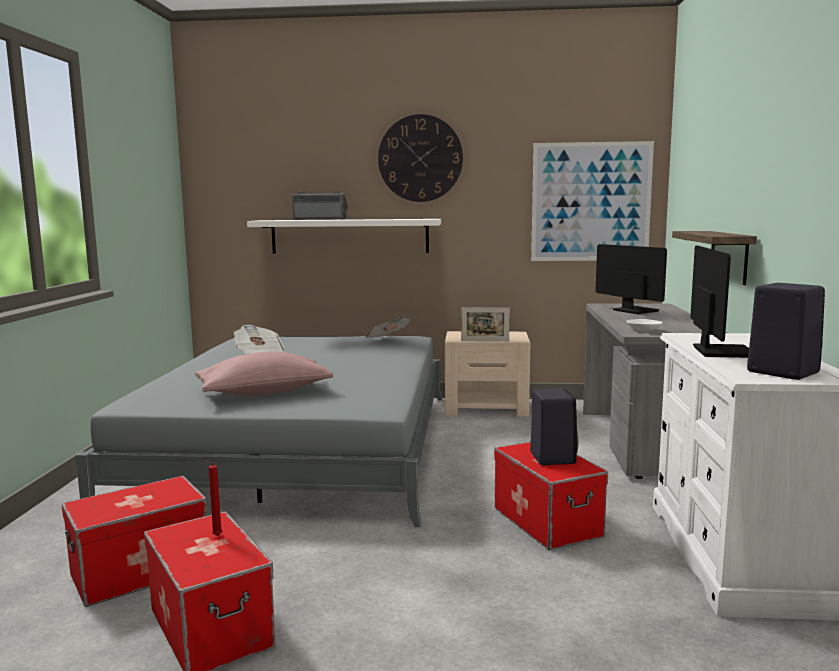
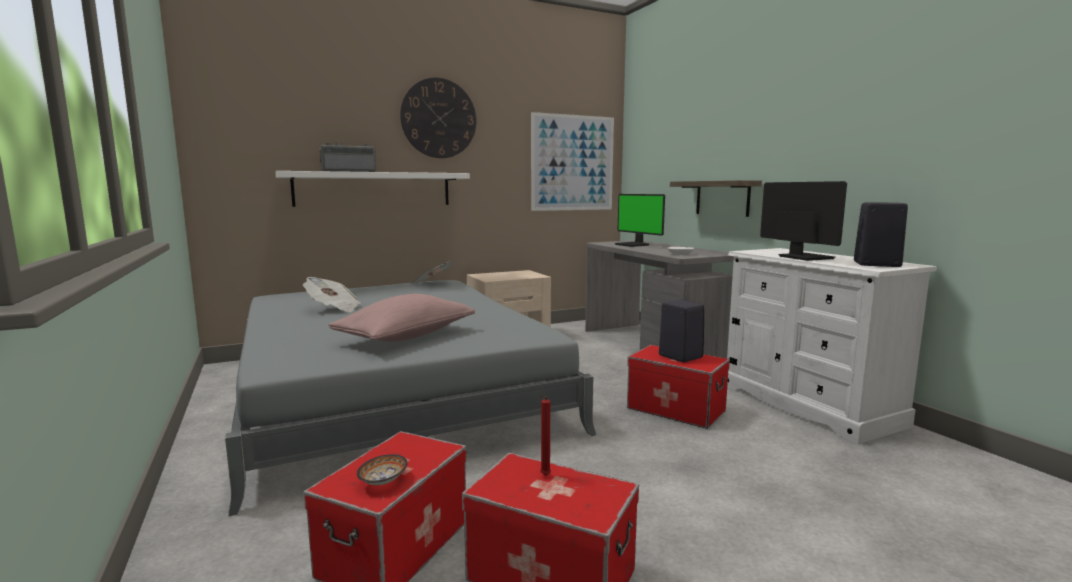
camera: 30 degrees left, 0 degrees up
picture frame [461,307,510,341] -> none
monitor [596,244,667,314] -> monitor turned 150 degrees counterclockwise [615,194,665,247]
none -> bowl [357,454,408,485]

